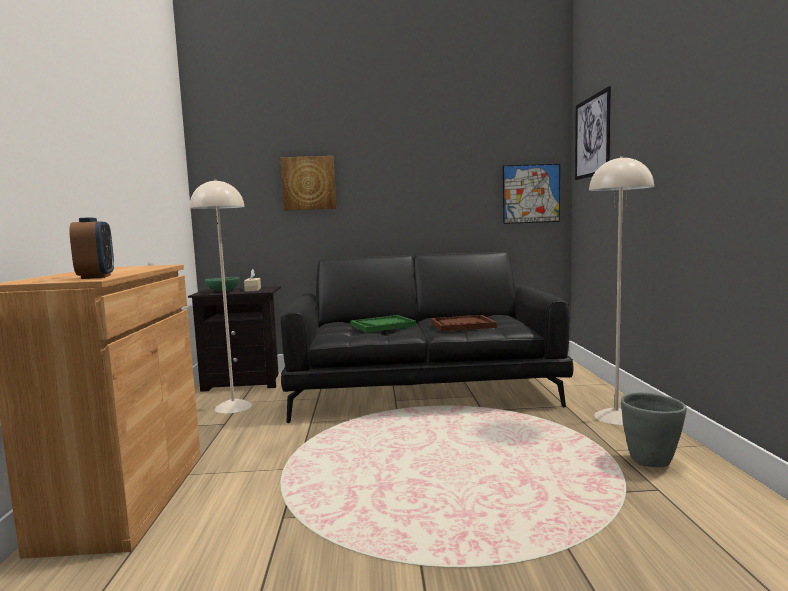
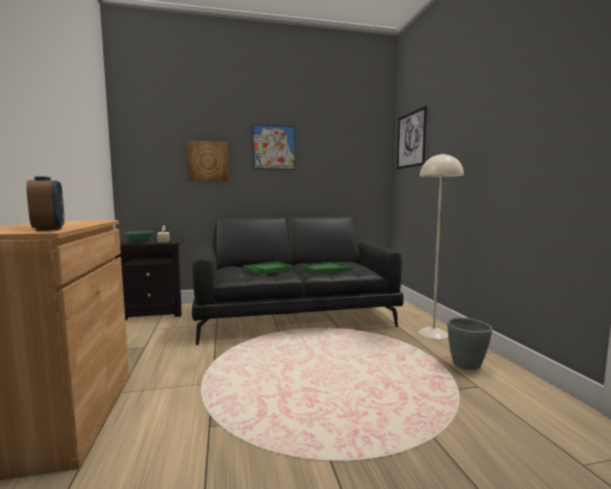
camera: 10 degrees left, 0 degrees up
beige floor lamp [190,179,252,414] -> none
brown tray [431,315,497,331] -> green tray [303,262,352,274]
picture [503,164,560,224] -> picture moved to [252,125,295,170]

